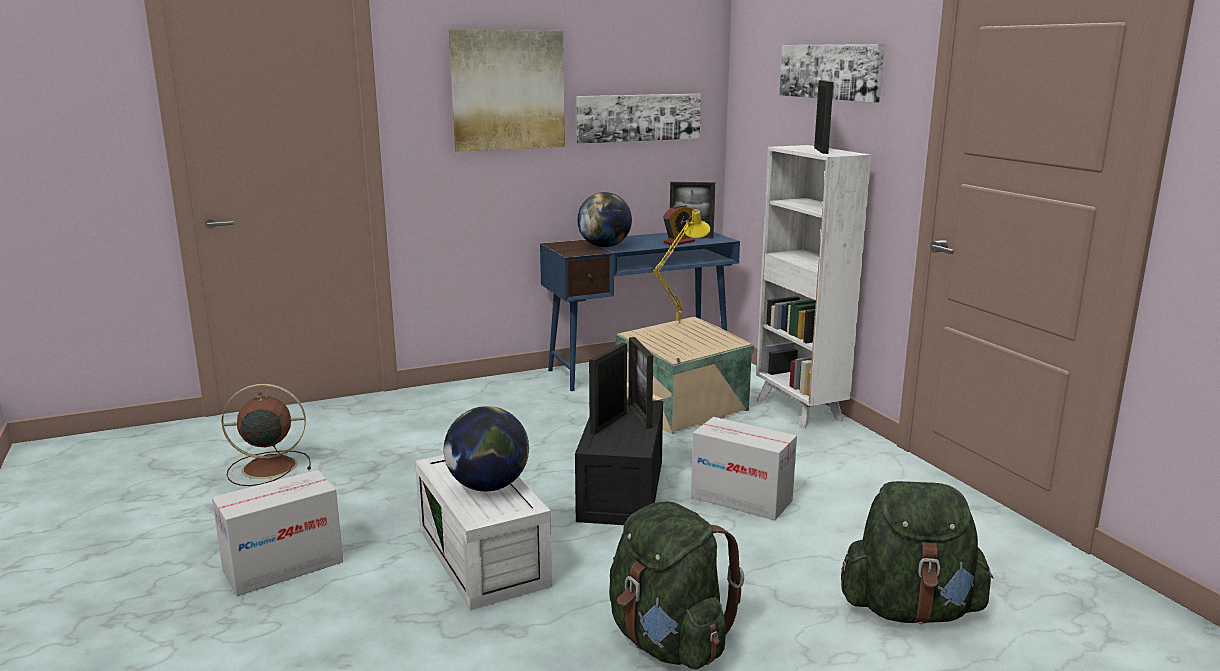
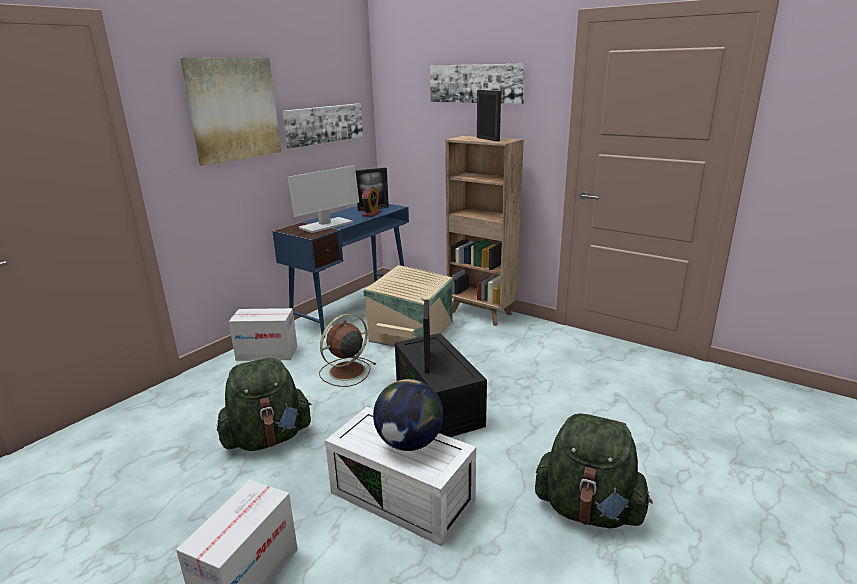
camera: 30 degrees left, 5 degrees up
brown fan [222,384,311,486] -> brown fan moved to [319,314,376,387]
globe [577,192,632,247] -> monitor [288,166,359,233]
picture frame [629,337,653,429] -> none
yellow table lamp [653,209,710,324] -> none
cardboard box [691,417,797,520] -> cardboard box moved to [229,308,297,361]
white bookcase [756,145,871,429] -> brown bookcase [445,136,524,326]
green backpack [841,481,994,624] -> green backpack moved to [217,358,312,451]

